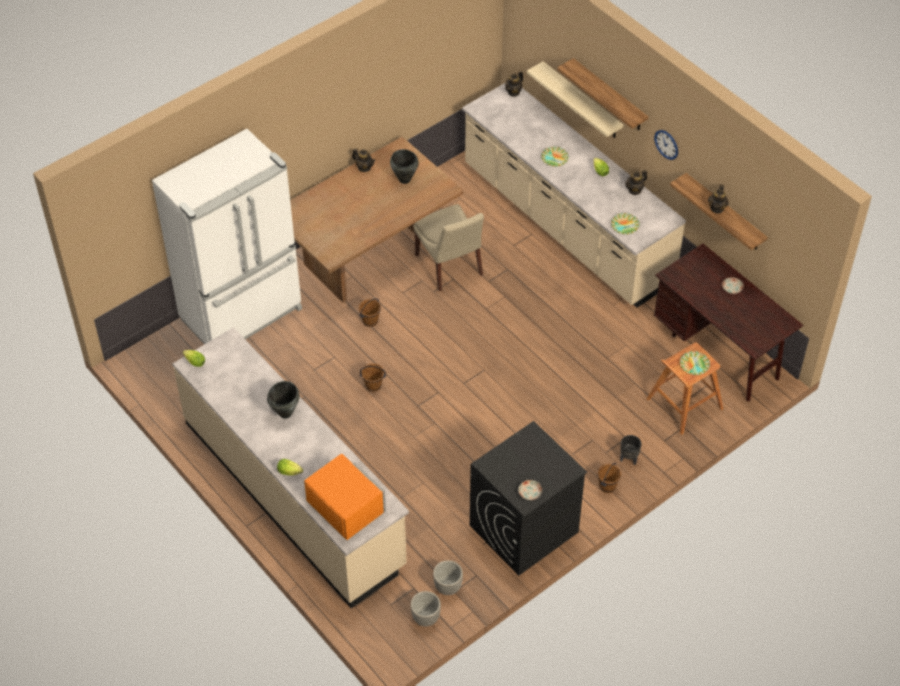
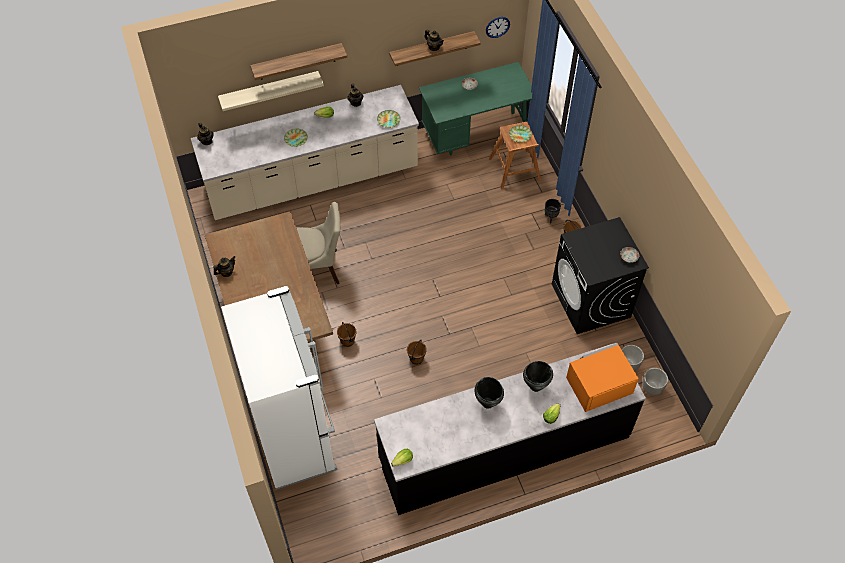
camera: 70 degrees left, 5 degrees up
beige counter [173,327,409,608] -> black counter [374,343,646,515]
black cooking pot [390,149,419,184] -> black cooking pot moved to [523,361,553,392]
wall clock [654,130,678,160] -> wall clock moved to [486,17,510,38]
brown desk [654,243,803,401] -> green desk [419,62,533,155]

